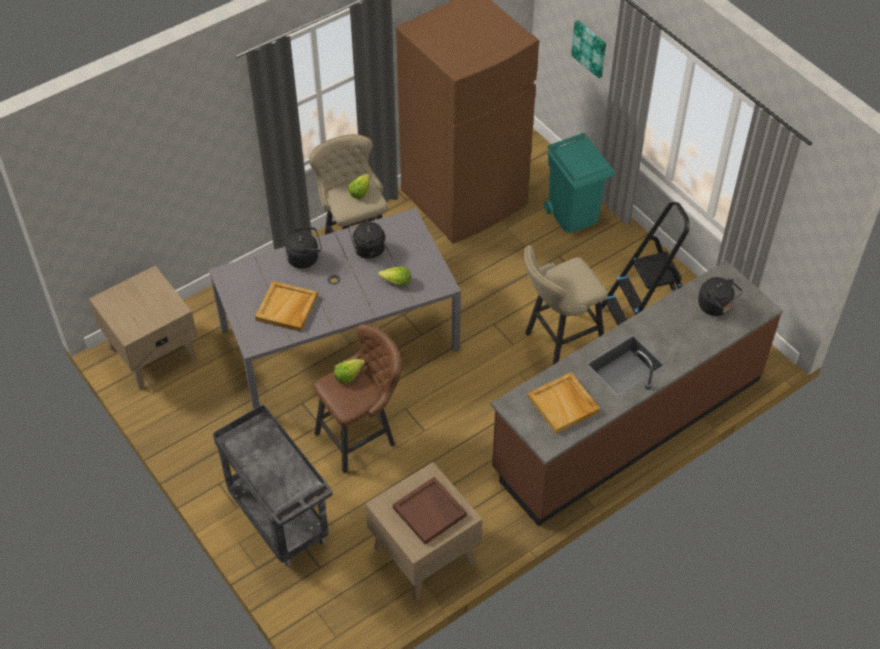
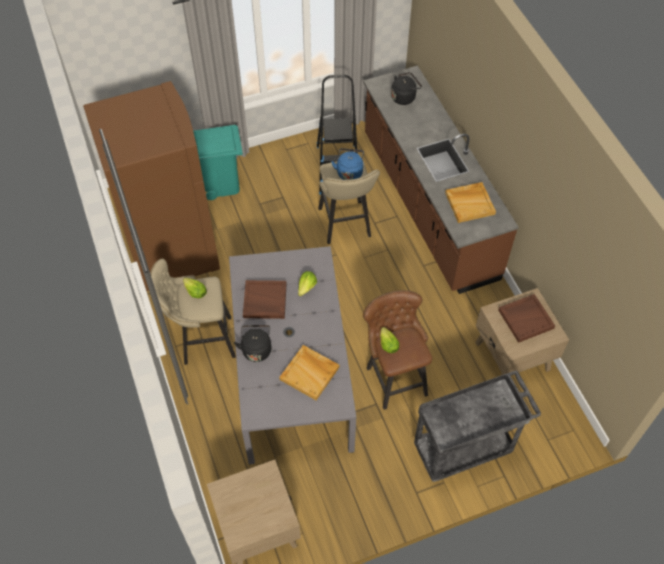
camera: 75 degrees left, 5 degrees up
black kettle [348,220,386,259] -> brown tray [243,280,287,319]
picture [571,20,606,78] -> none
none -> blue kettle [331,148,364,180]

